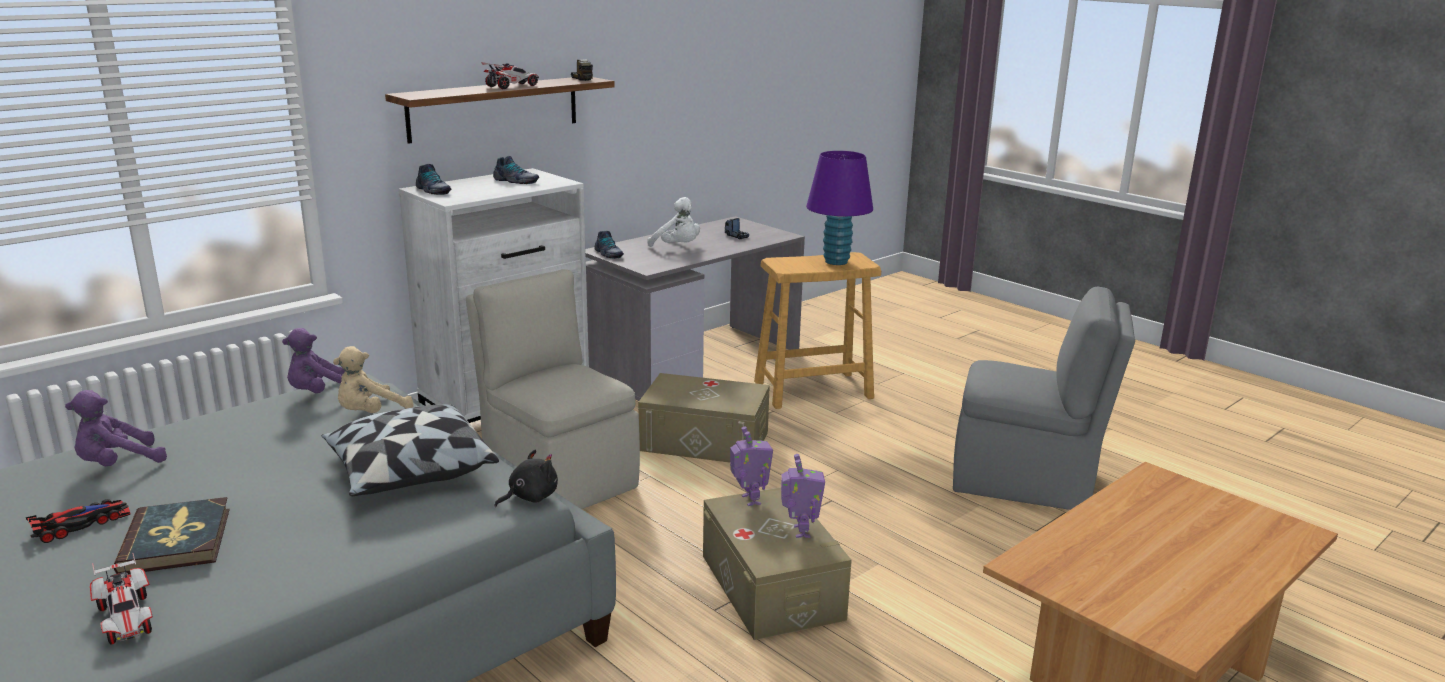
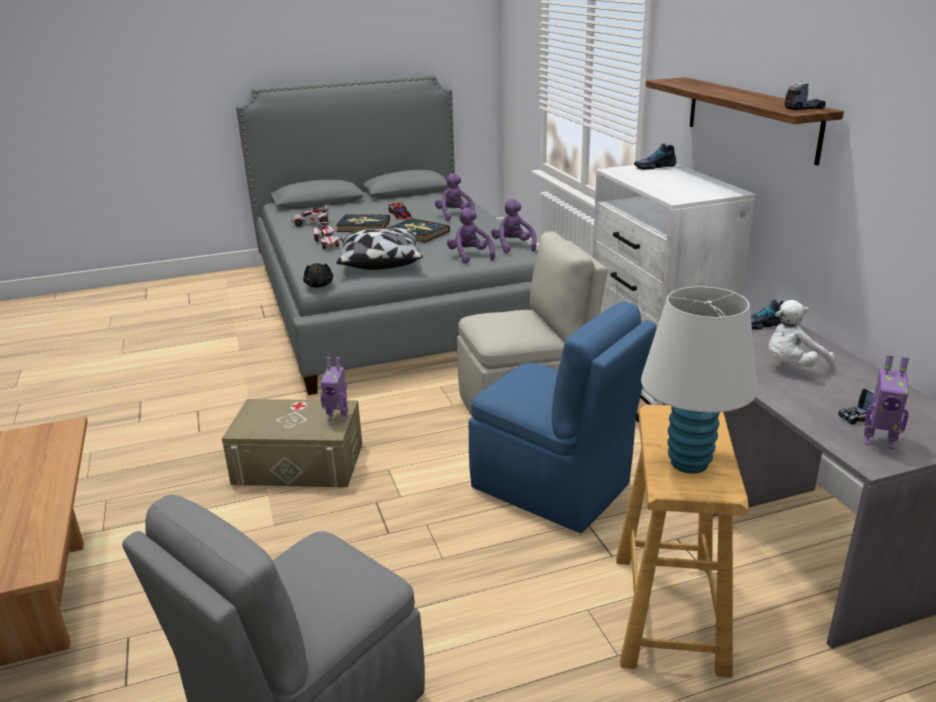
camera: 115 degrees right, 5 degrees up
beige plush toy [333,346,414,413] -> purple plush toy [447,207,495,264]
toy car [481,62,539,89] -> toy car moved to [312,219,339,249]
shoe [493,156,539,184] -> none
beige storage box [638,373,770,463] -> blue chair [469,301,657,533]
toy robot [781,454,825,538] -> toy robot moved to [864,355,909,449]
purple table lamp [806,151,873,265] -> white table lamp [641,286,758,474]
none -> book [388,218,450,242]

